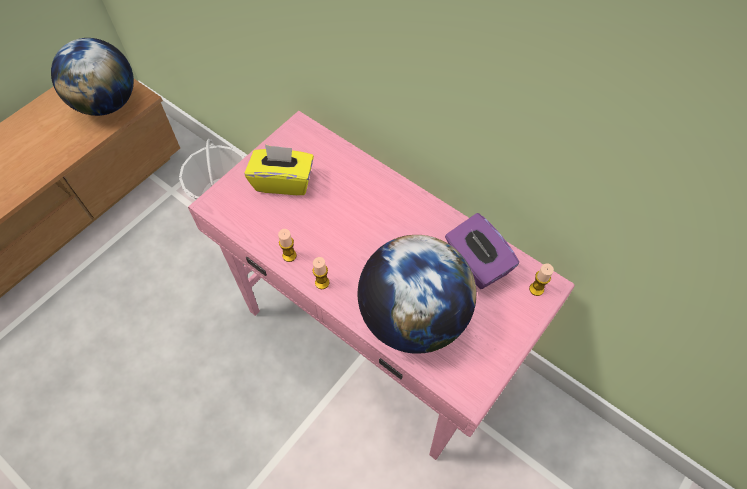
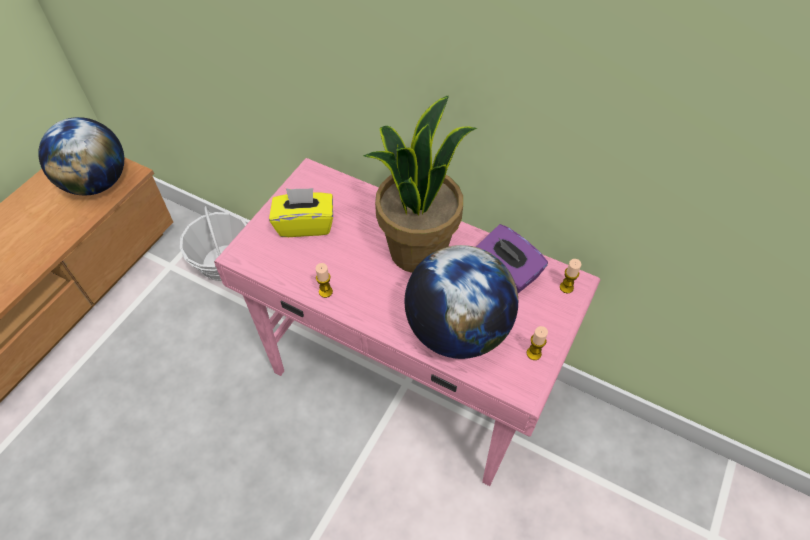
camera: 10 degrees left, 5 degrees down
candle [313,257,329,289] -> candle moved to [527,326,548,360]
none -> potted plant [363,96,477,273]

